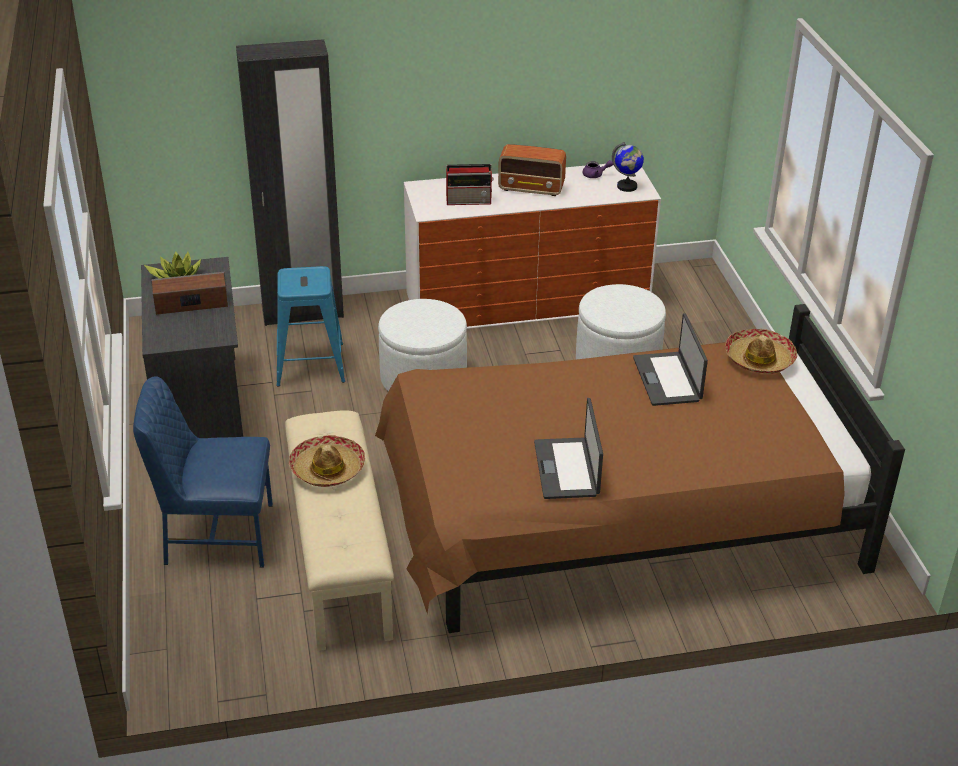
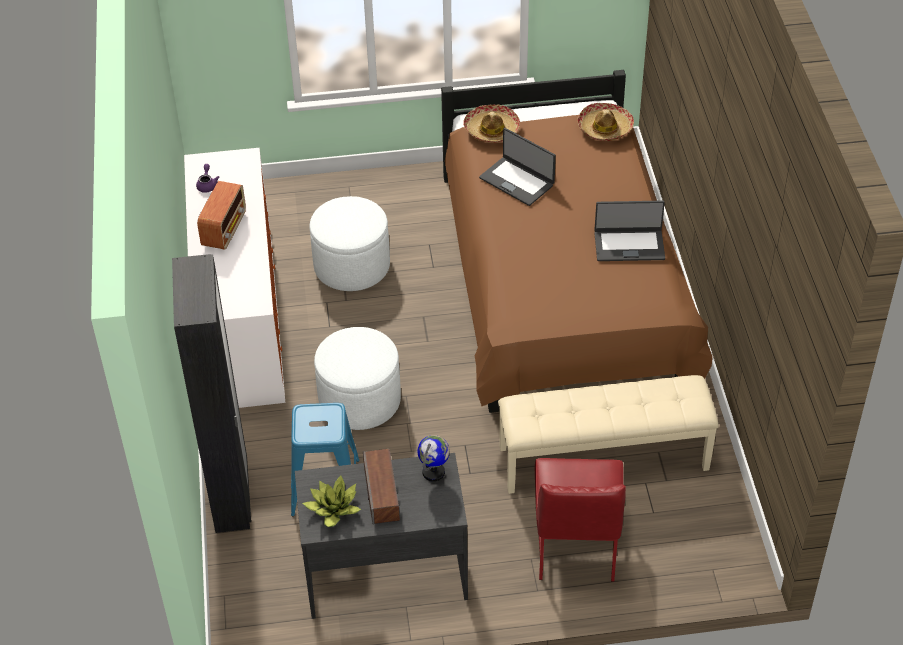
camera: 85 degrees left, 10 degrees up
blue chair [133,376,273,567] -> red chair [535,458,626,582]
hat [289,435,365,487] -> hat moved to [577,103,634,141]
radio [446,164,494,205] -> none
globe [612,142,644,192] -> globe moved to [417,435,450,482]
laptop [633,313,708,406] -> laptop turned 45 degrees clockwise [479,128,556,206]

